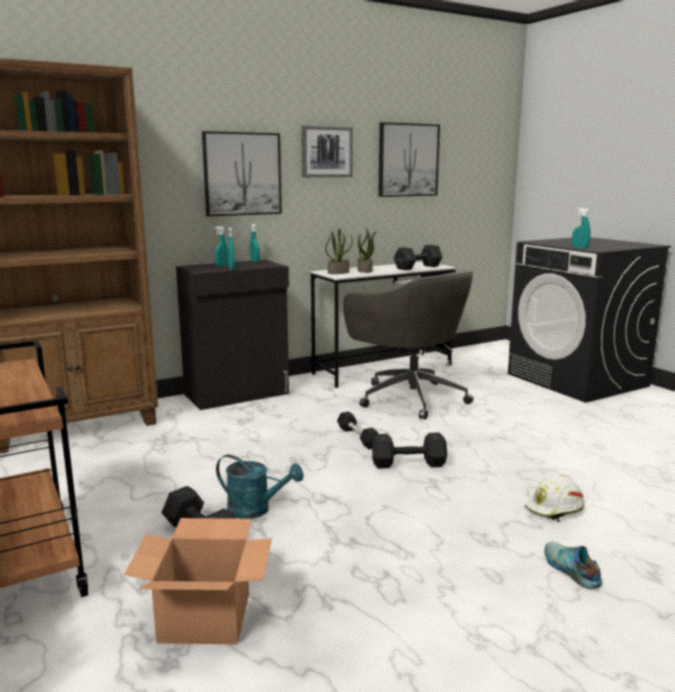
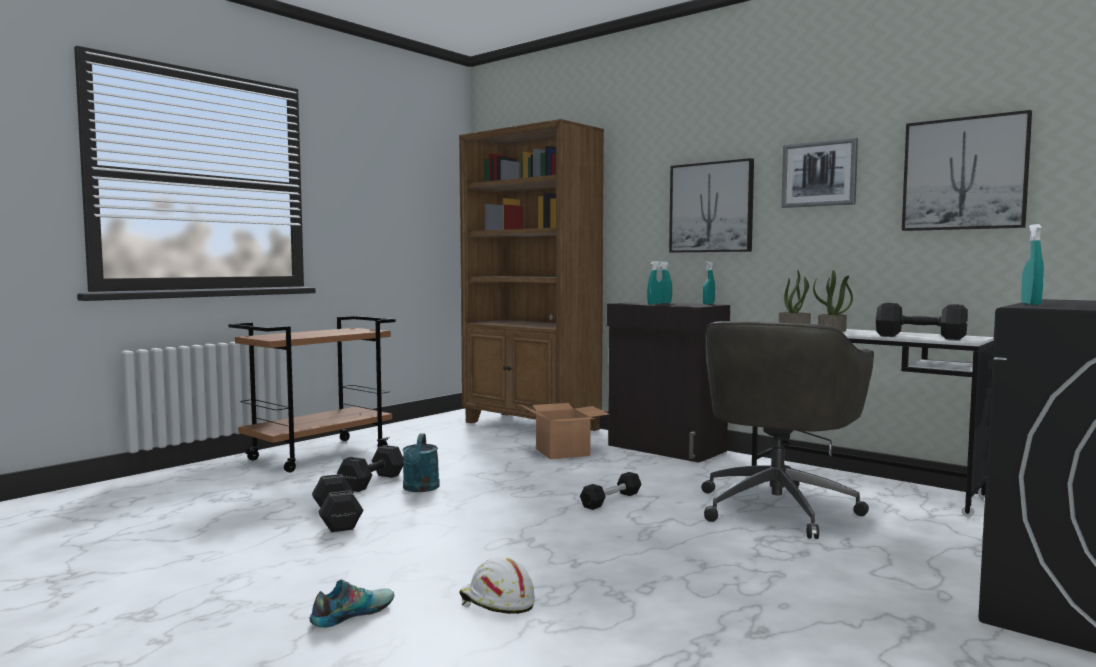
camera: 70 degrees right, 10 degrees down
cardboard box [124,518,272,644] -> cardboard box moved to [519,403,609,459]
black dumbbell [372,433,447,469] -> black dumbbell moved to [312,474,363,532]

